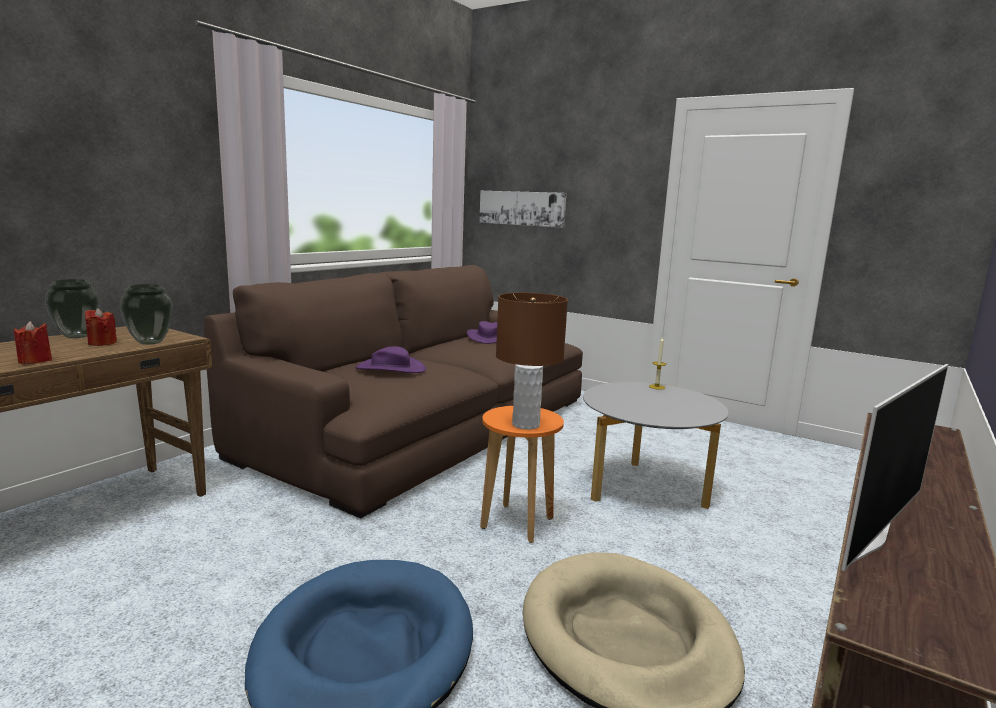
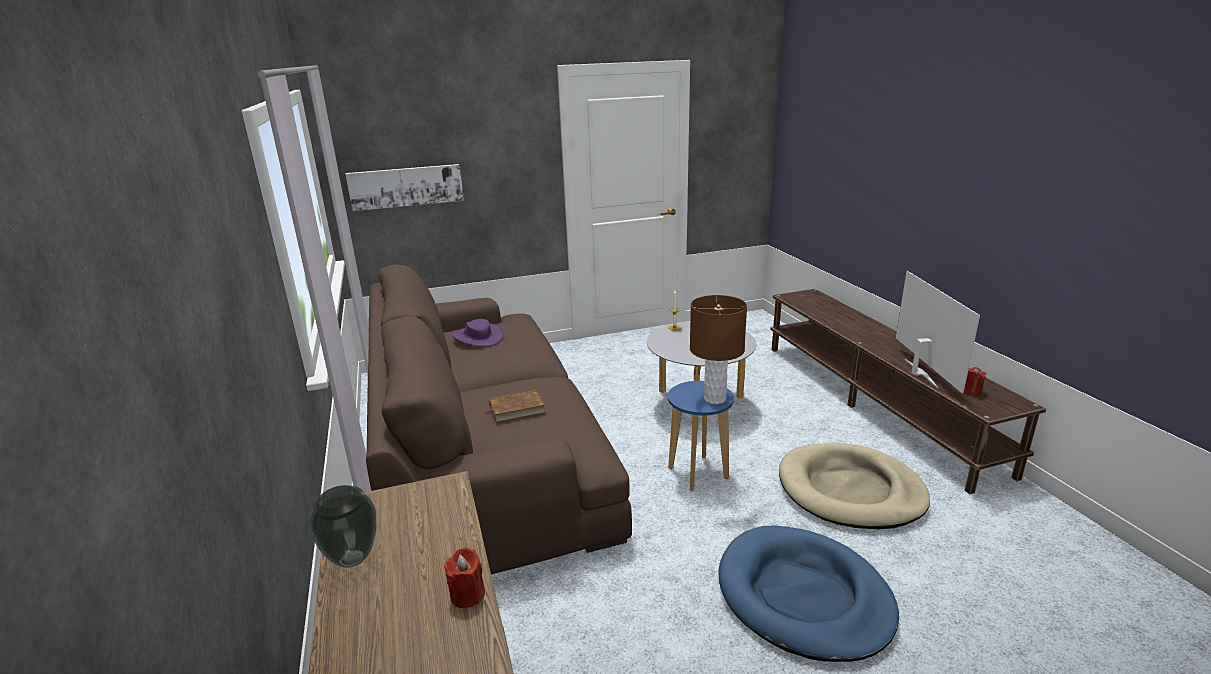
camera: 50 degrees left, 10 degrees up
red candle [85,308,117,346] -> red candle moved to [964,367,987,396]
vase [120,284,173,345] -> none
purple hat [355,346,426,373] -> brown book [483,390,545,423]
orange stool [480,406,564,543] -> blue stool [668,381,734,491]

